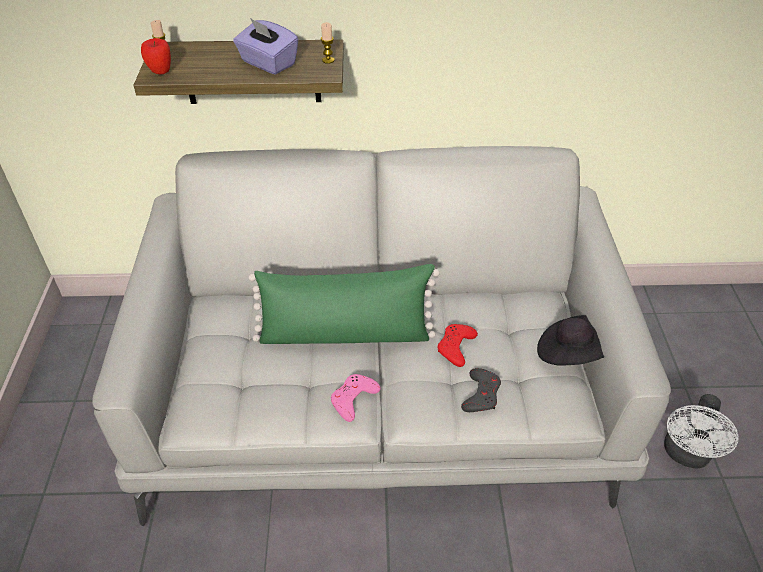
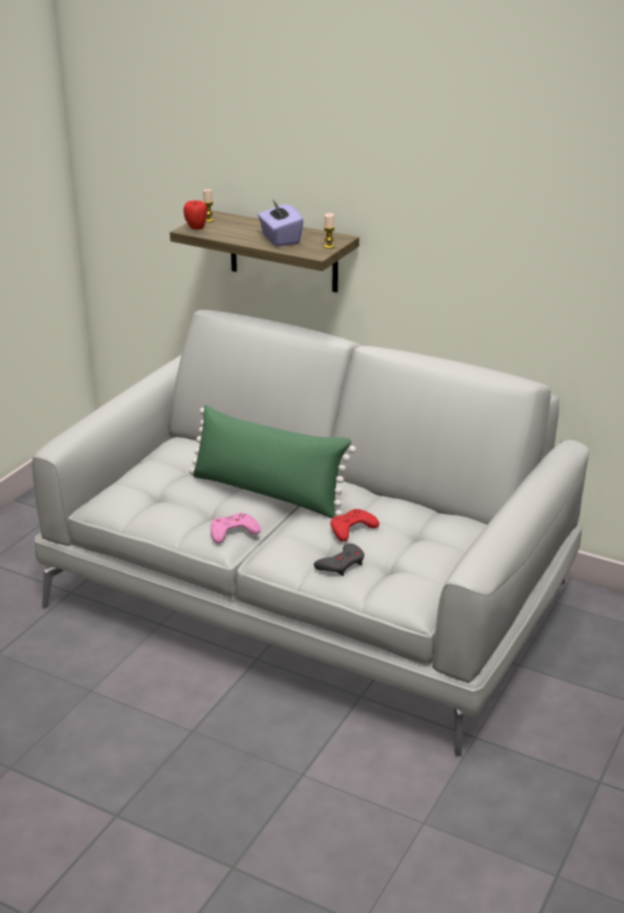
camera: 30 degrees right, 15 degrees down
black hat [537,315,604,366] -> none
white fan [664,394,738,469] -> none

